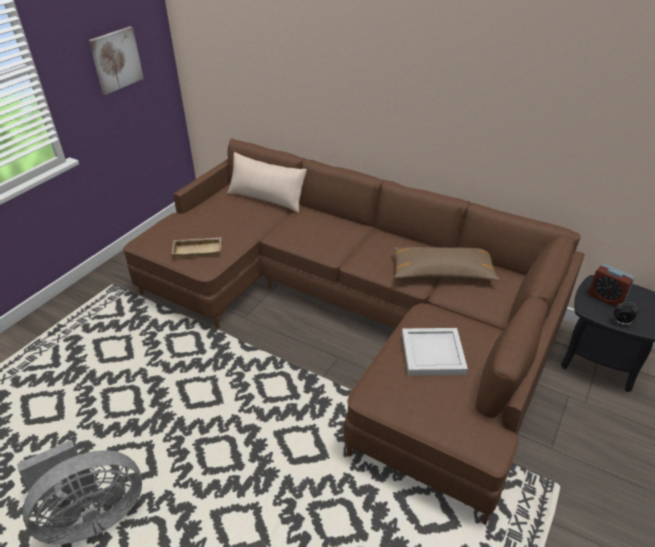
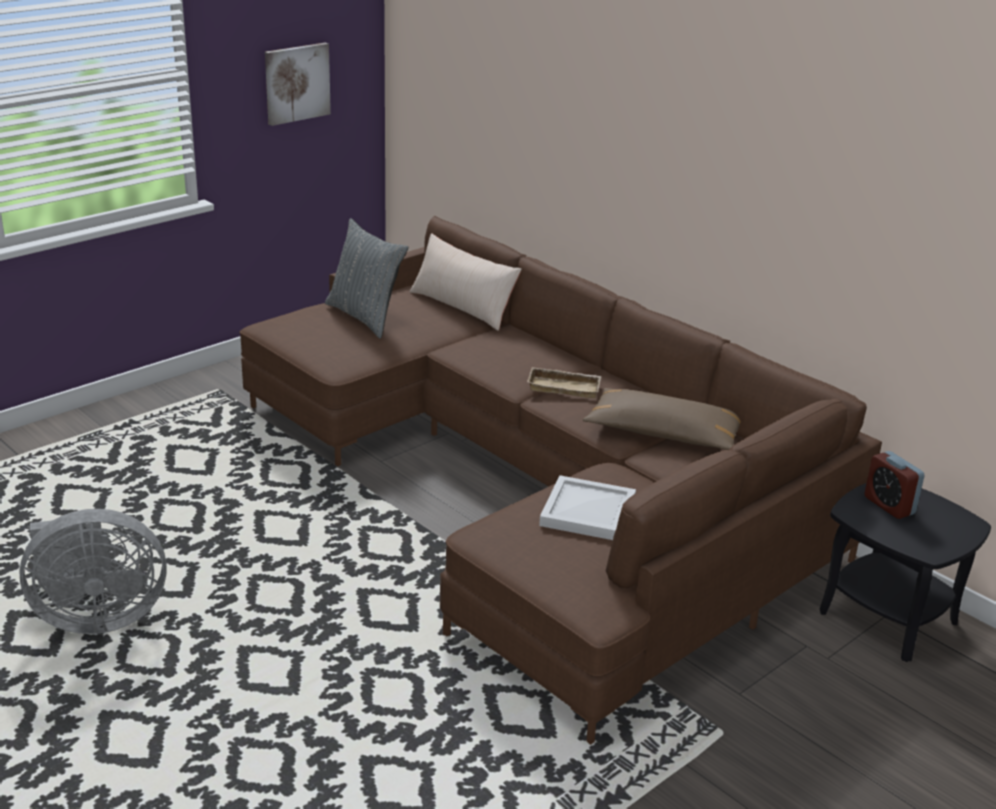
camera: 15 degrees right, 10 degrees down
beige tray [172,238,221,258] -> beige tray moved to [527,367,602,398]
alarm clock [614,302,639,326] -> none
none -> grey pillow [325,218,408,339]

